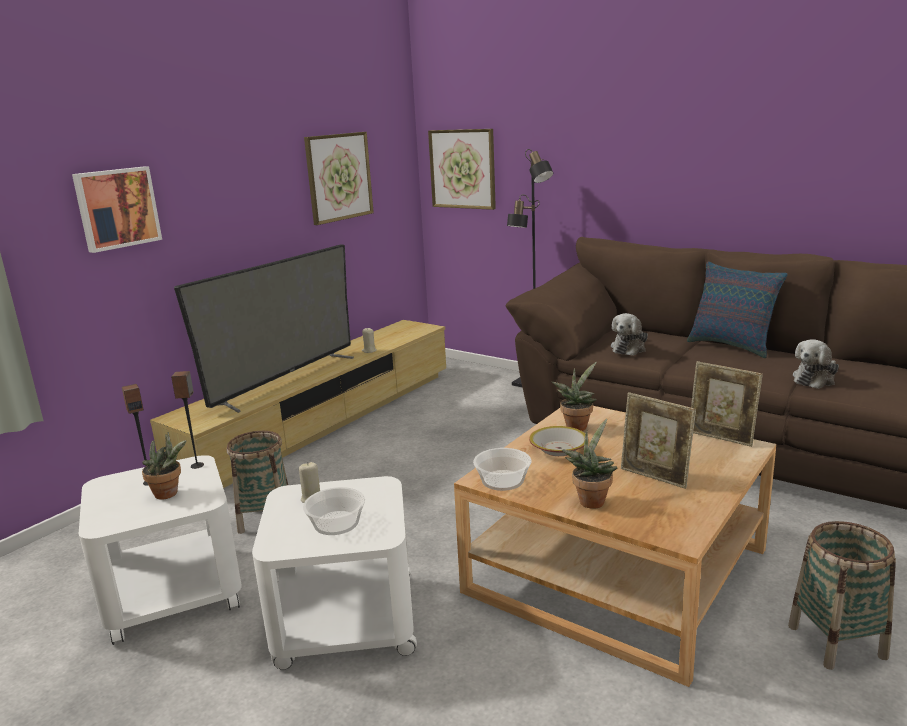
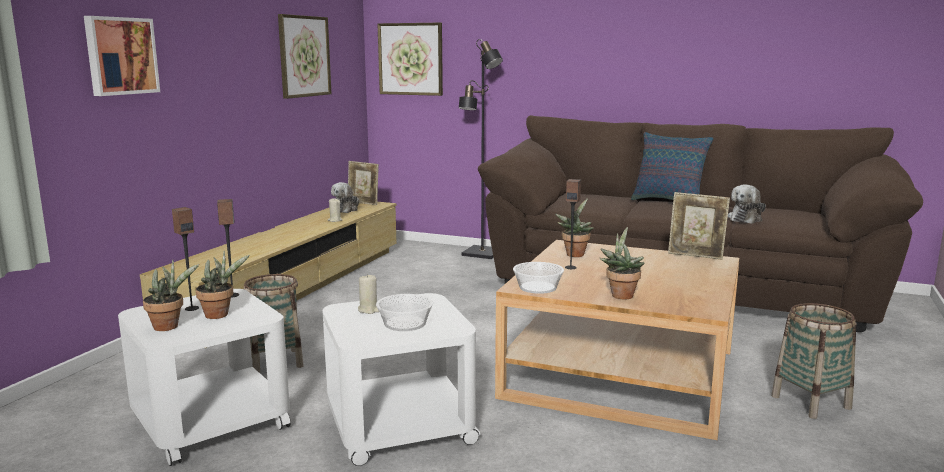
camera: 15 degrees left, 5 degrees down
television [174,244,354,413] -> none
bowl [529,426,585,456] -> speaker [565,179,581,269]
plush toy [611,313,648,356] -> plush toy moved to [331,182,360,213]
picture frame [621,392,696,489] -> picture frame moved to [348,161,379,205]
none -> potted plant [143,260,199,331]

